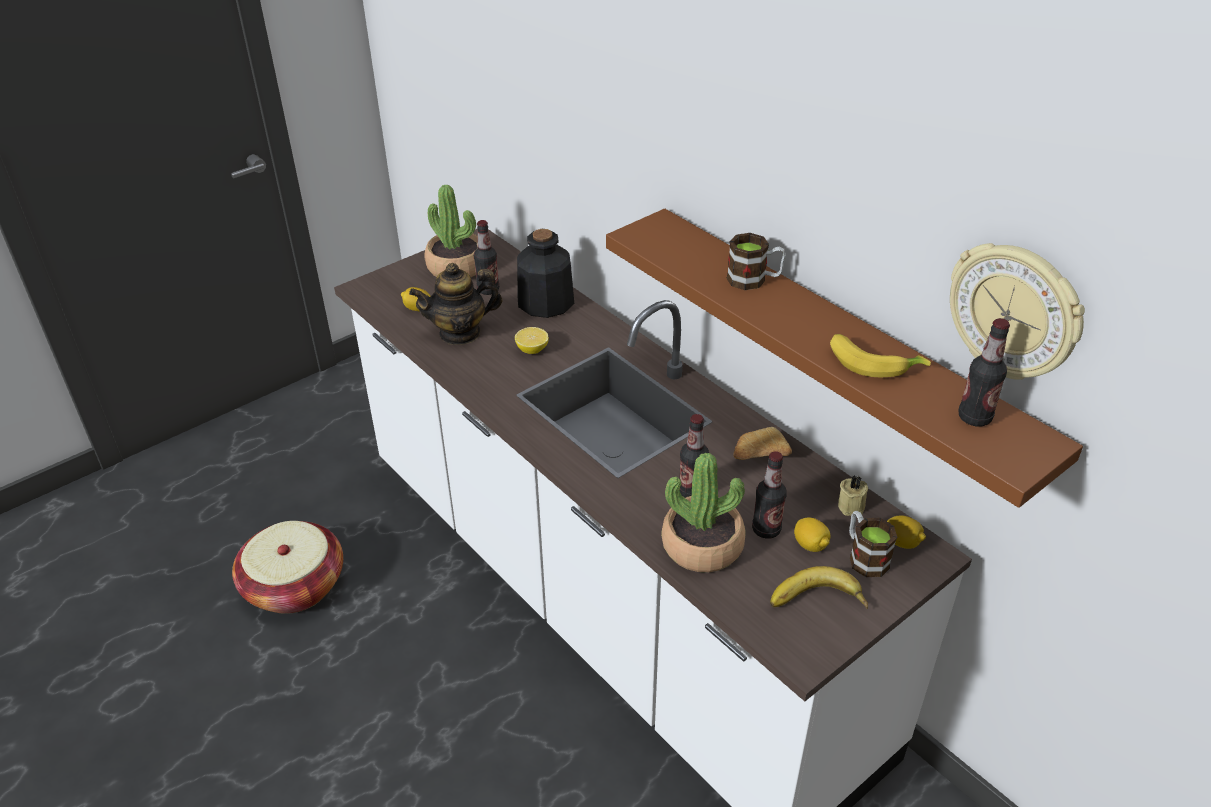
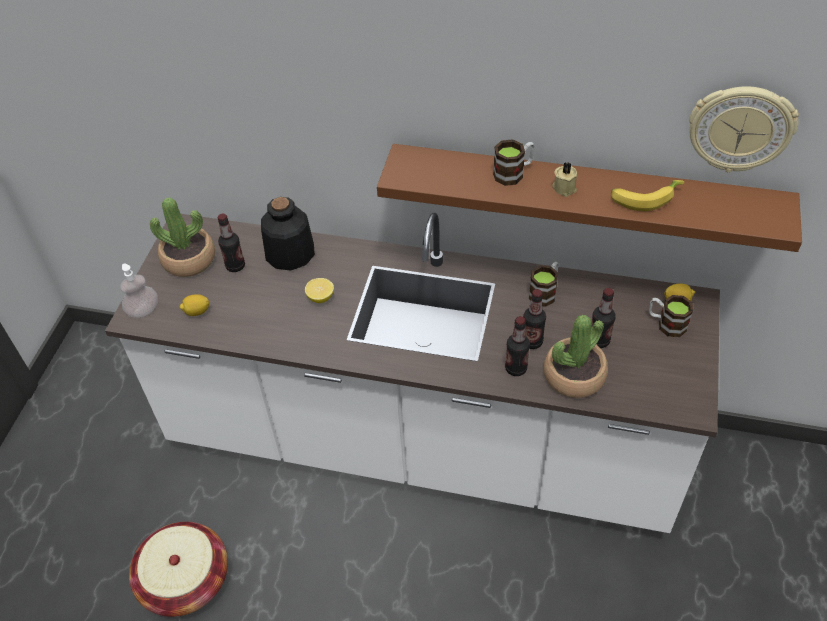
camera: 35 degrees left, 10 degrees up
teapot [409,263,502,345] -> none
bread [733,427,792,460] -> mug [529,262,559,307]
banana [770,566,868,608] -> none
lemon [794,517,830,552] -> none
beige candle [838,475,868,516] -> beige candle moved to [552,162,577,197]
bottle [958,318,1010,426] -> bottle moved to [505,316,530,376]
none -> soap dispenser [120,263,158,318]

